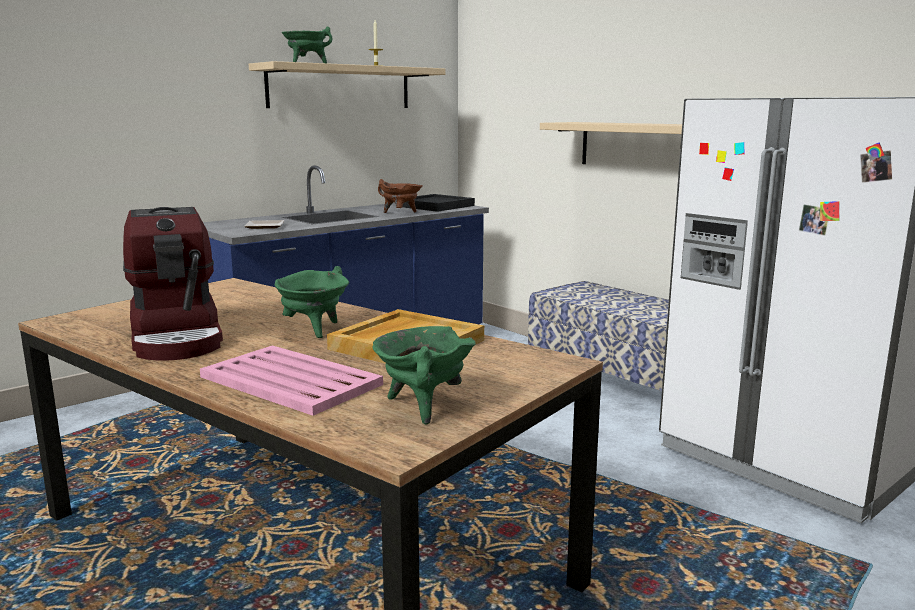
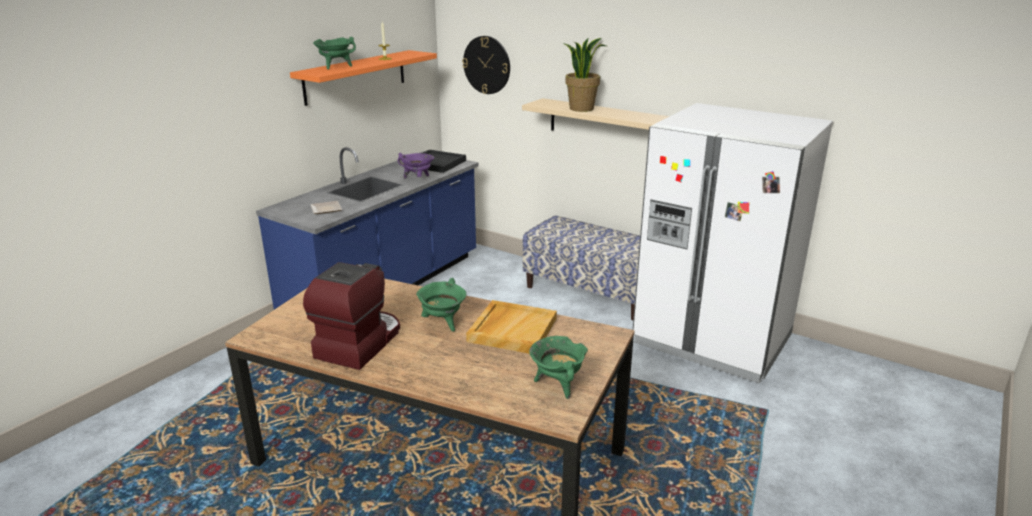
camera: 15 degrees left, 10 degrees up
coffee machine [123,207,223,361] -> coffee machine turned 120 degrees counterclockwise [303,262,400,370]
pink tray [200,346,383,416] -> none
beige shelf [249,61,446,108] -> orange shelf [290,50,437,106]
brown cooking pot [378,179,422,213] -> purple cooking pot [398,153,434,179]
none -> wall clock [462,36,510,94]
none -> potted plant [564,38,606,112]

